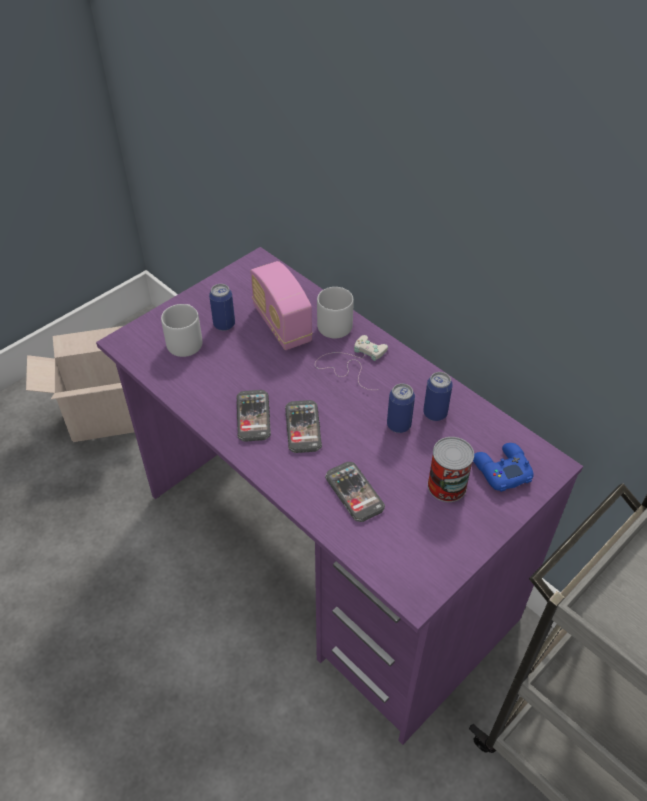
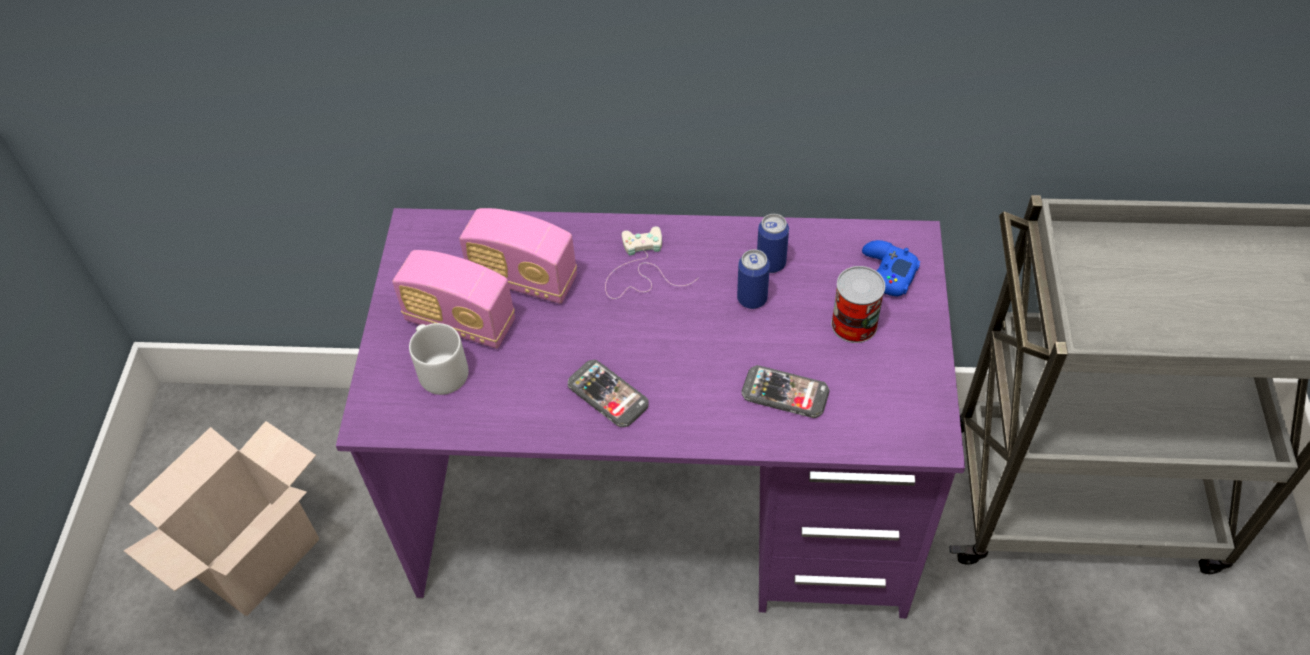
camera: 40 degrees left, 5 degrees up
can [209,284,235,331] -> radio [392,250,515,348]
phone [285,400,322,453] -> none
grey mug [317,287,354,338] -> none

